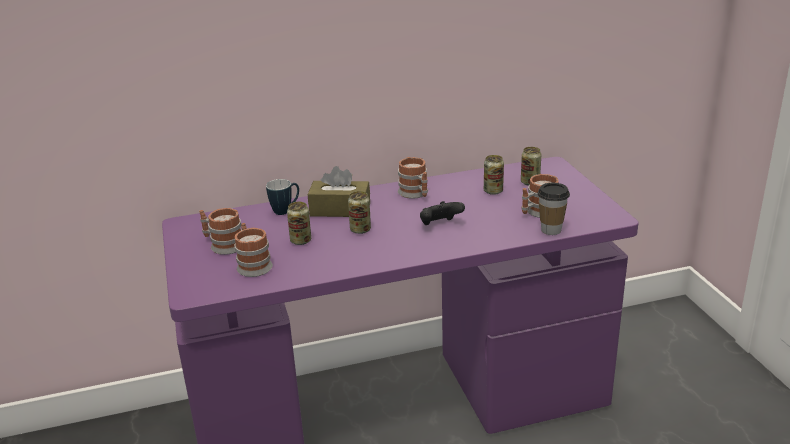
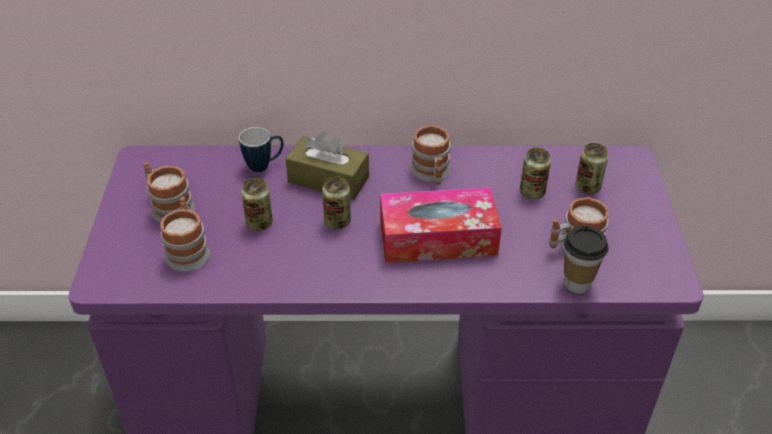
camera: 15 degrees right, 15 degrees up
black game controller [420,201,465,225] -> tissue box [380,187,502,263]

